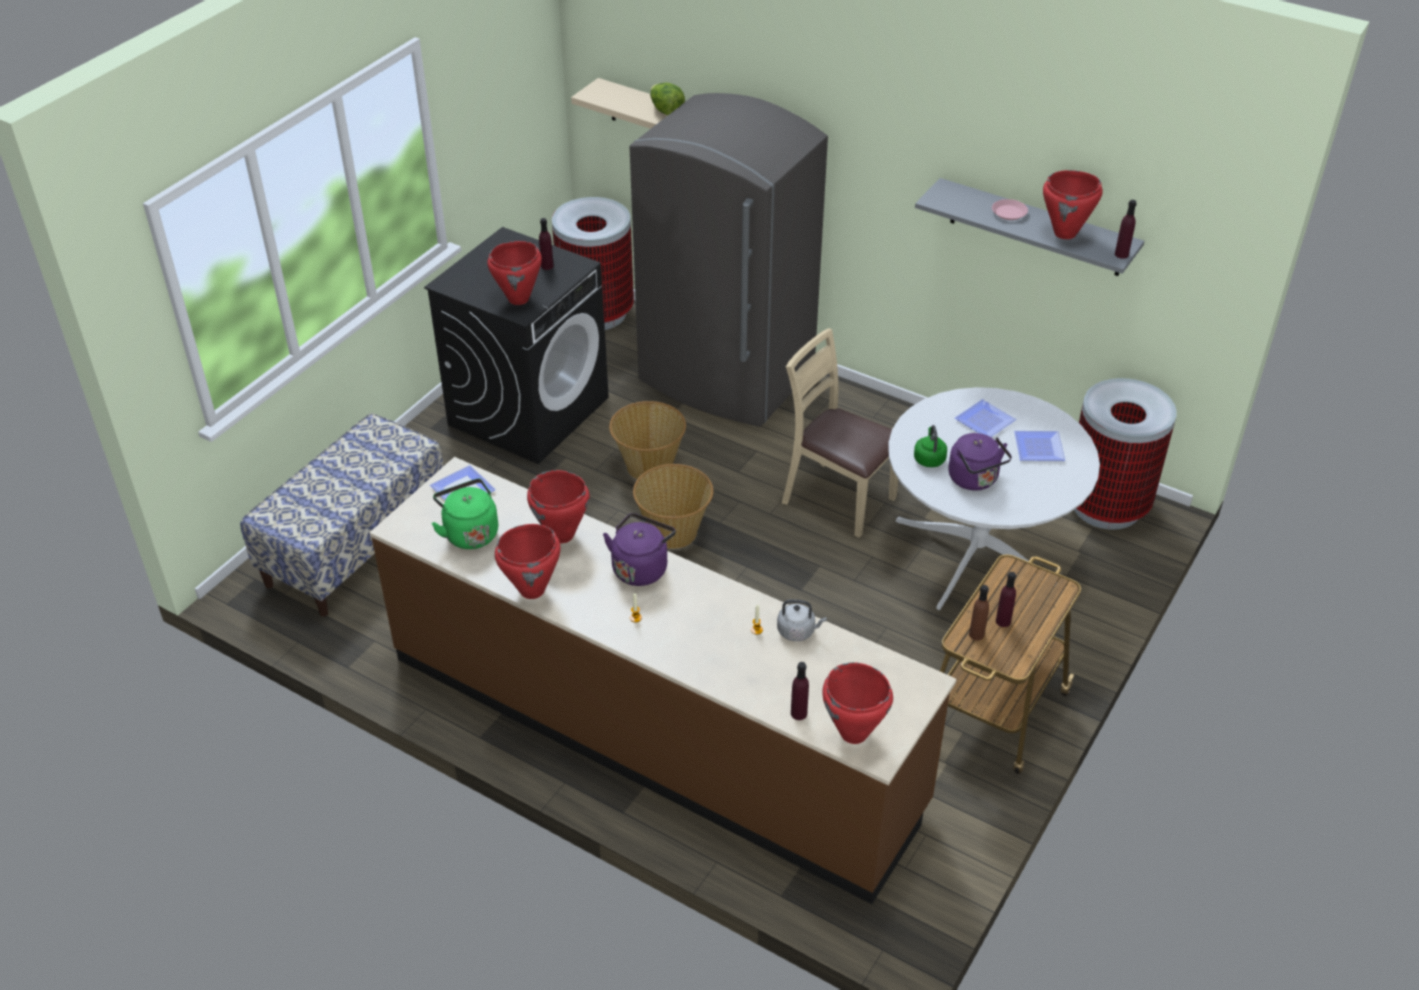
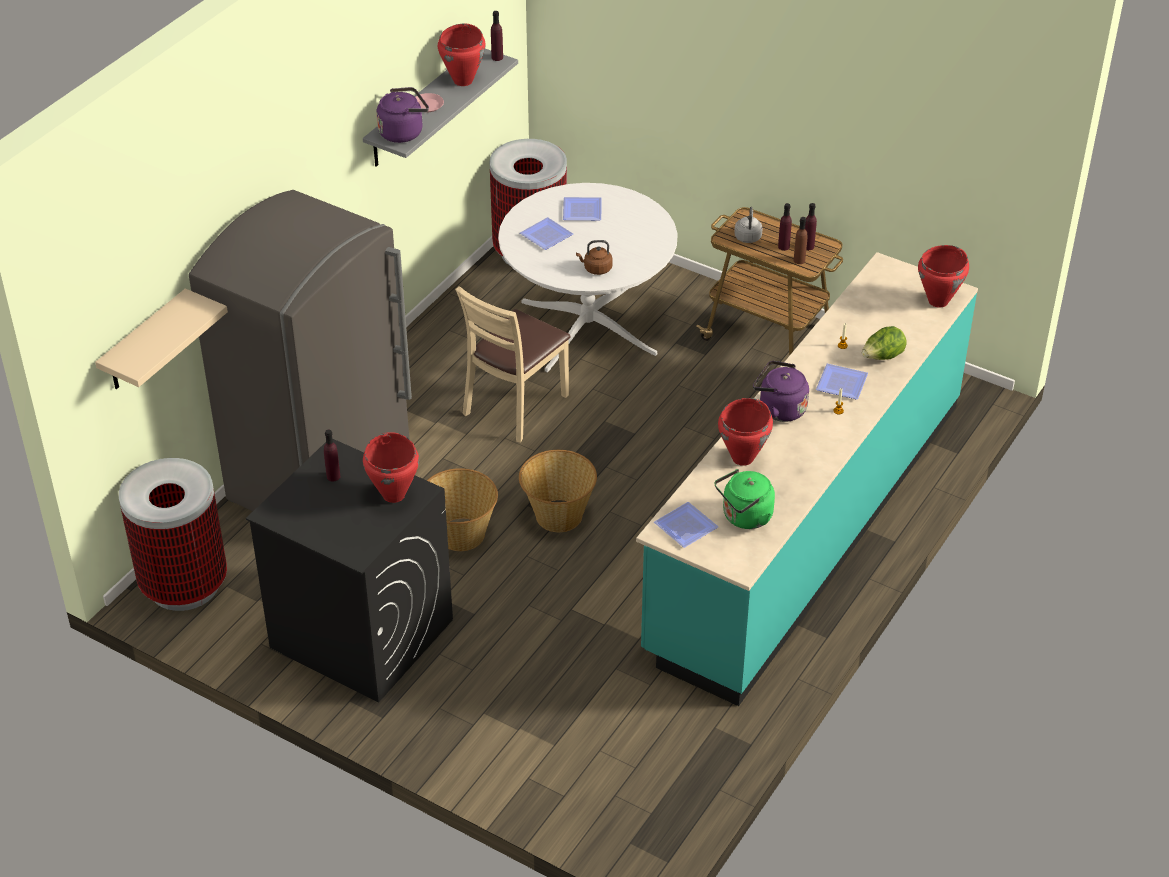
camera: 90 degrees left, 0 degrees up
bench [240,413,443,617] -> none
brown counter [370,457,957,904] -> turquoise counter [636,252,978,706]
red cooking pot [495,524,560,599] -> none
lettuce [650,83,685,116] -> lettuce moved to [862,326,907,360]
grey kettle [777,599,826,641] -> grey kettle moved to [734,207,763,243]
purple bottle [791,662,809,720] -> purple bottle moved to [805,203,817,250]
green kettle [914,425,947,467] -> brown kettle [576,240,613,275]
purple kettle [948,433,1012,491] -> purple kettle moved to [376,87,429,143]
none -> plate [816,363,868,400]

